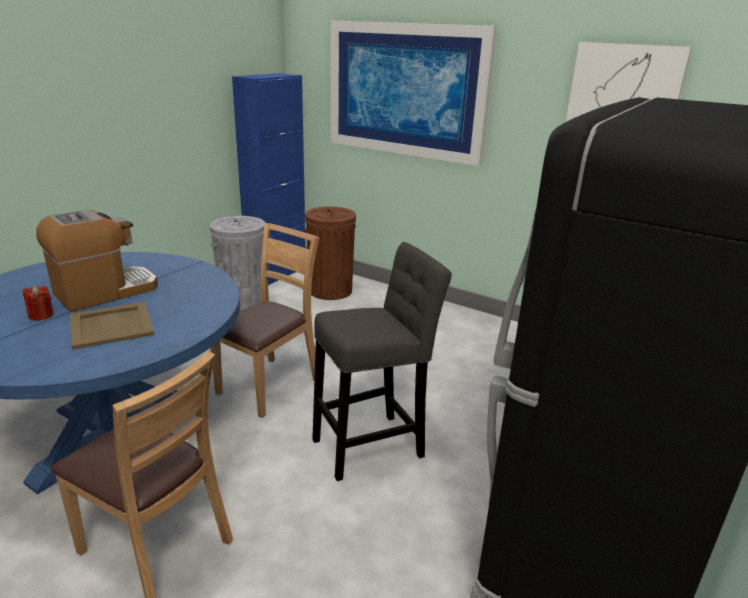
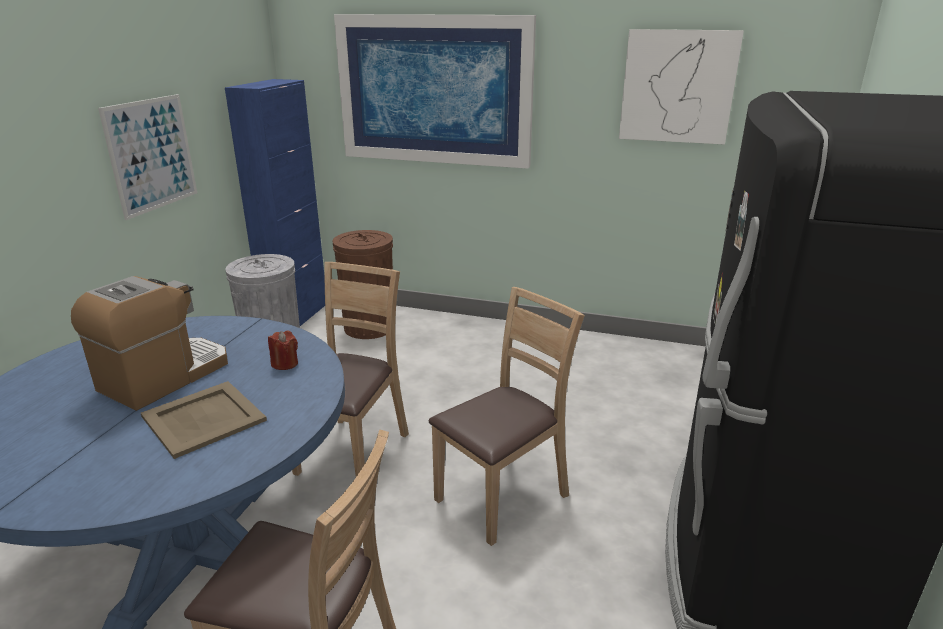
camera: 15 degrees left, 0 degrees up
red candle [22,285,54,320] -> red candle moved to [268,330,298,370]
grey stool [312,242,452,481] -> brown chair [429,287,585,546]
none -> picture [98,94,197,220]

